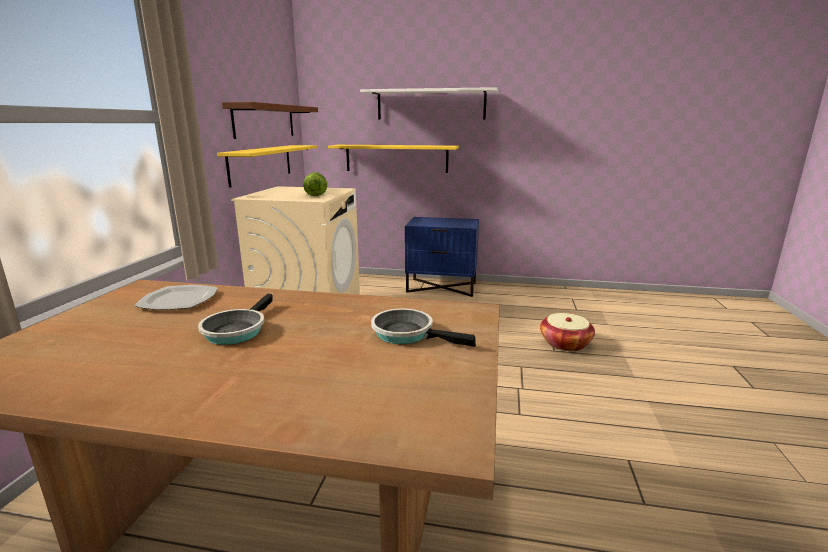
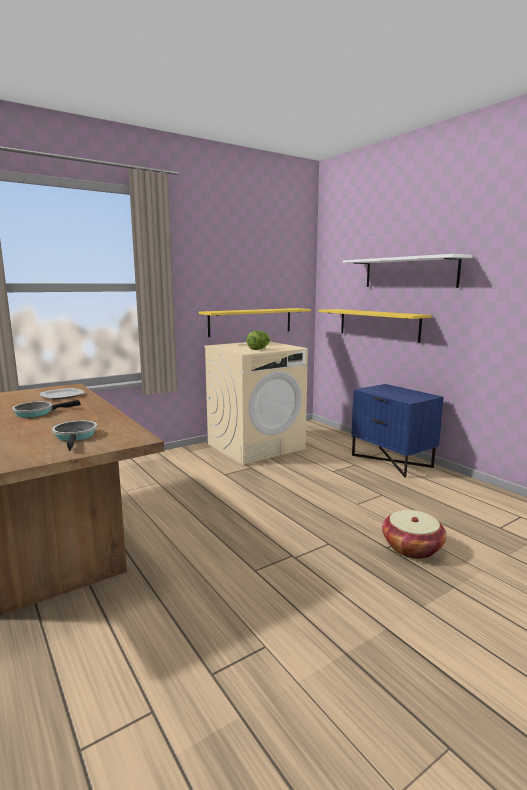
camera: 45 degrees right, 5 degrees down
brown shelf [222,102,318,139] -> none

